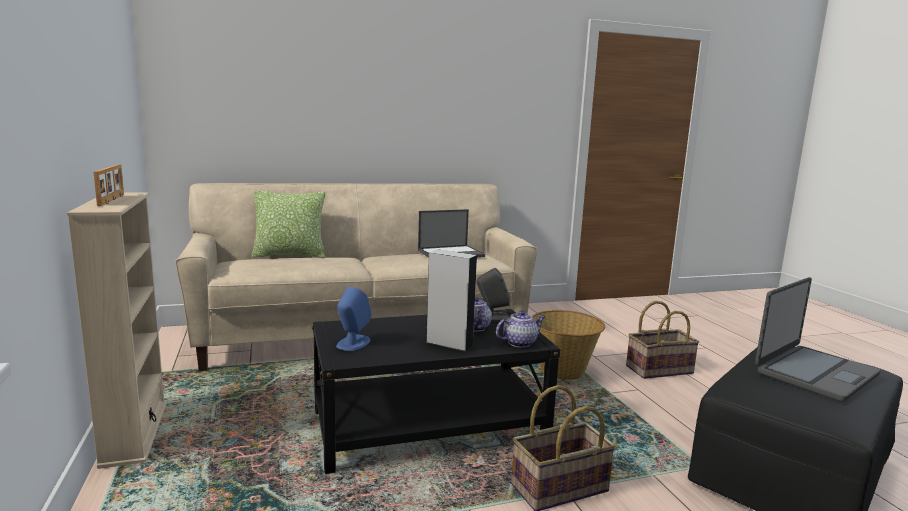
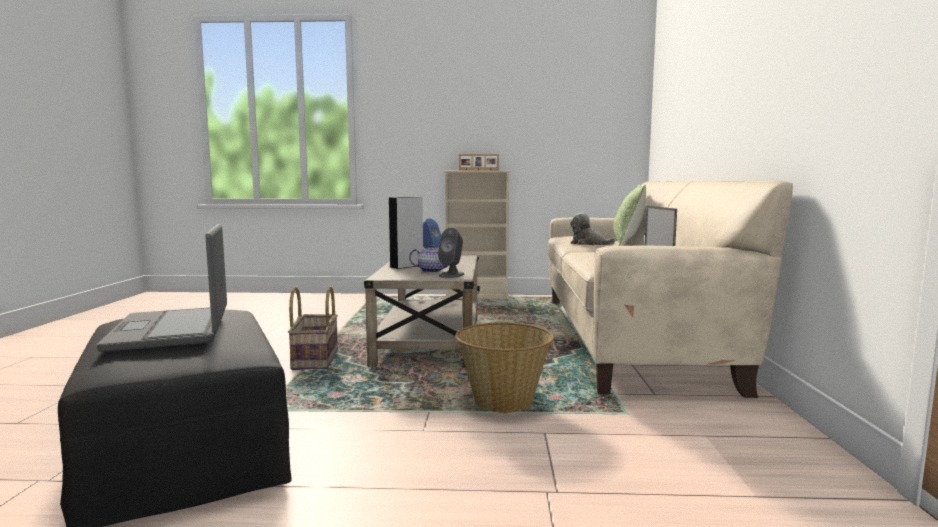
camera: 110 degrees right, 5 degrees down
black coffee table [312,309,560,474] -> beige coffee table [364,255,479,368]
teapot [496,311,545,348] -> none
basket [626,301,699,379] -> none
none -> plush toy [570,213,616,245]

